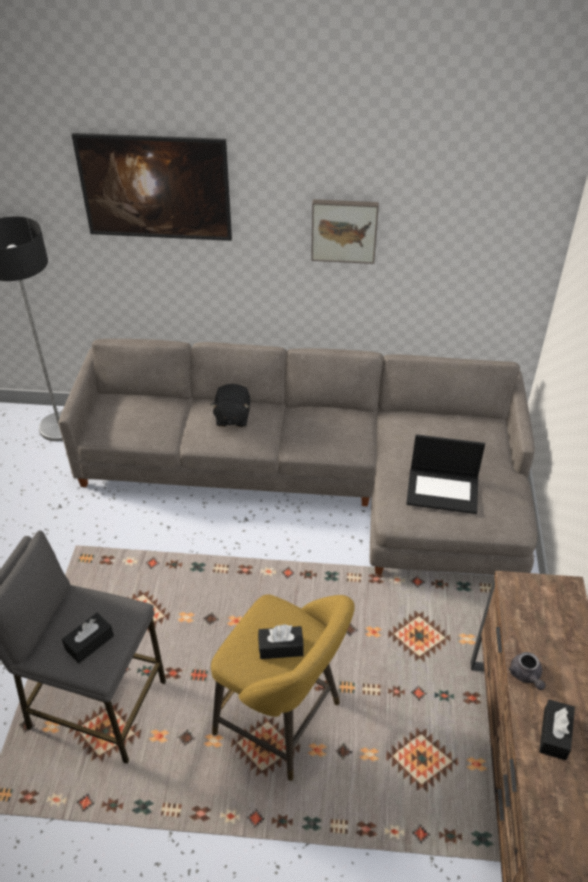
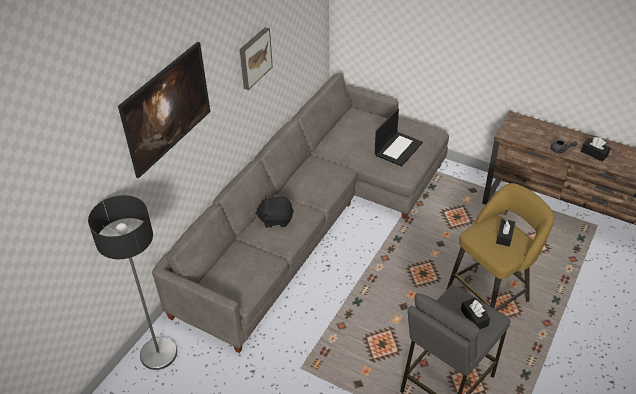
camera: 65 degrees left, 0 degrees up
black plush toy [211,384,250,427] -> black plush toy turned 150 degrees clockwise [255,196,294,228]

